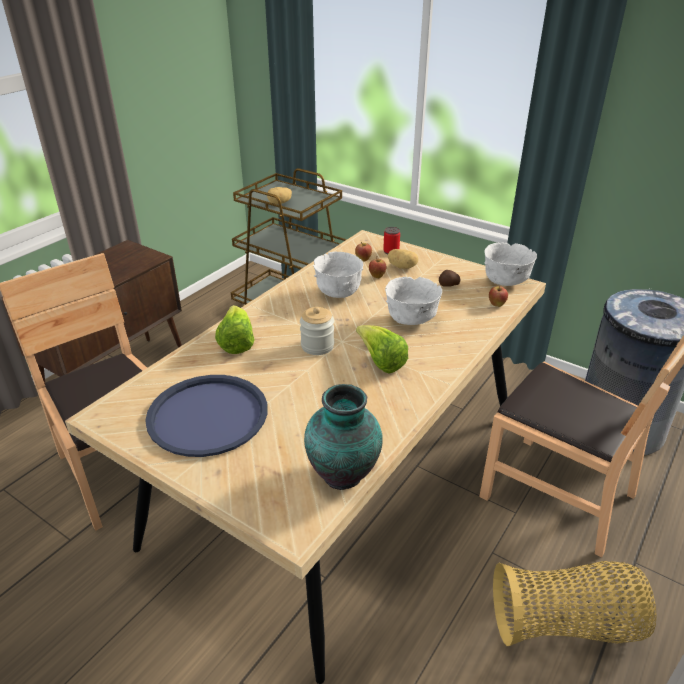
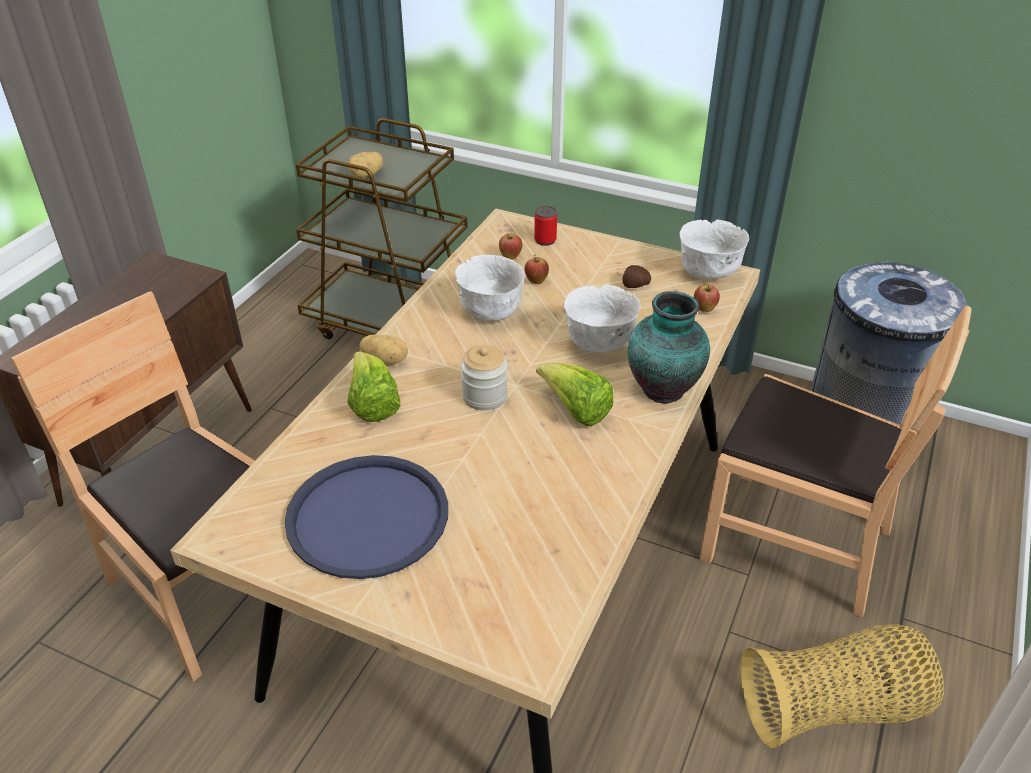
camera: 10 degrees left, 5 degrees up
vase [304,384,383,490] -> vase moved to [628,291,710,404]
potato [388,249,418,269] -> potato moved to [360,335,408,365]

